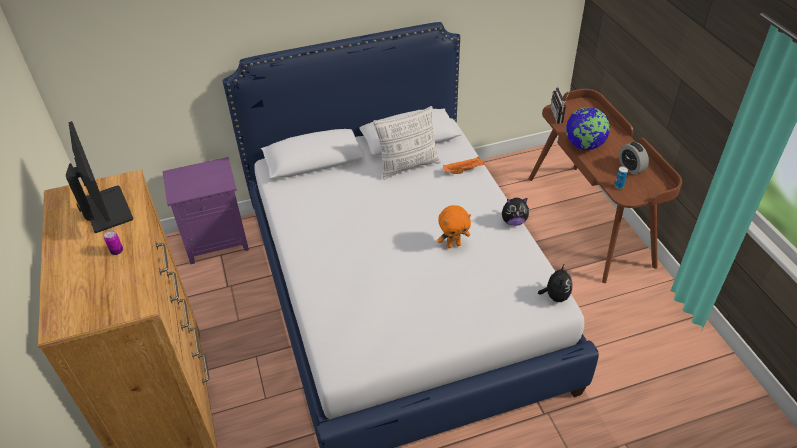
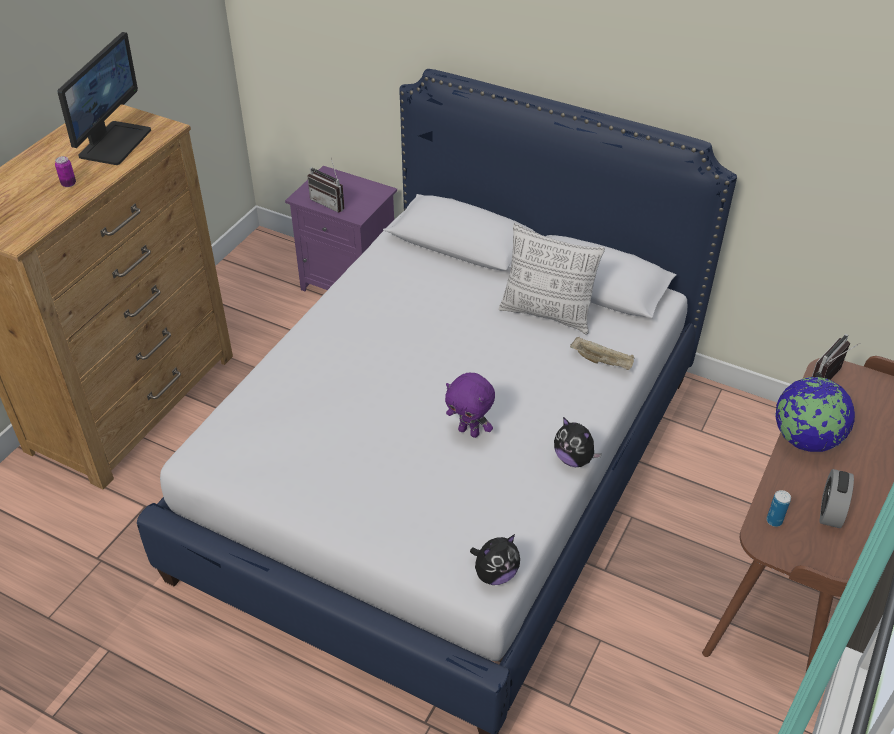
camera: 45 degrees right, 0 degrees up
orange plush toy [437,205,471,248] -> purple plush toy [445,373,495,438]
orange tray [443,156,485,174] -> beige tray [570,337,634,370]
none -> radio [308,159,344,213]

